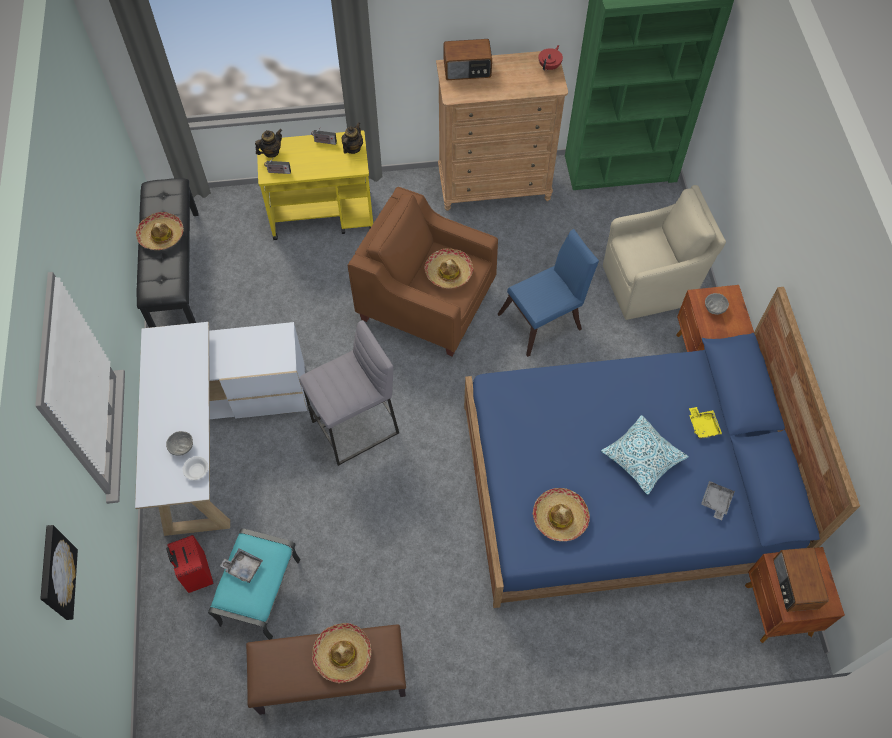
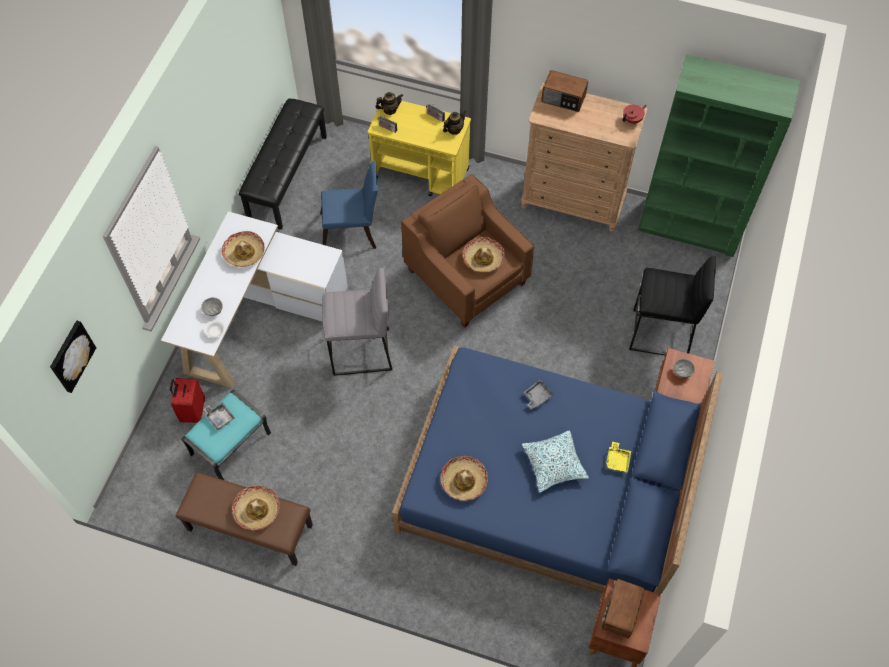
camera: 25 degrees right, 0 degrees up
hat [136,212,184,250] -> hat moved to [222,231,265,267]
blue chair [497,229,599,357] -> blue chair moved to [321,161,378,249]
beige armchair [603,185,726,320] -> black stool [629,256,716,355]
grey tray [701,481,735,520] -> grey tray moved to [523,380,554,409]

